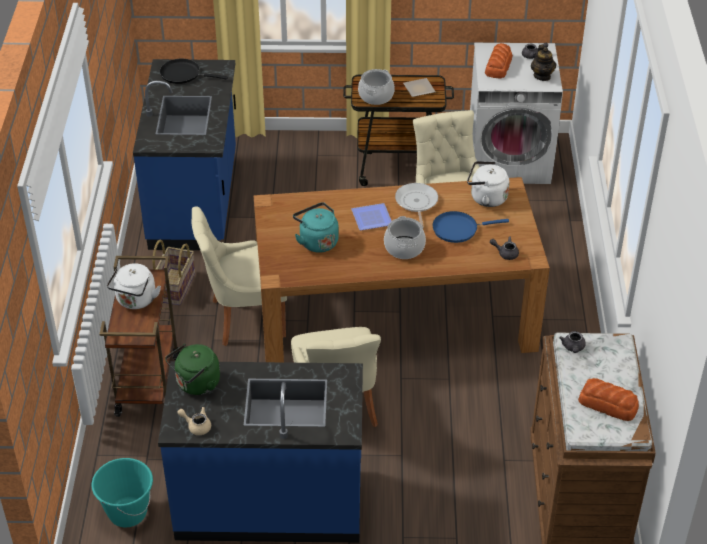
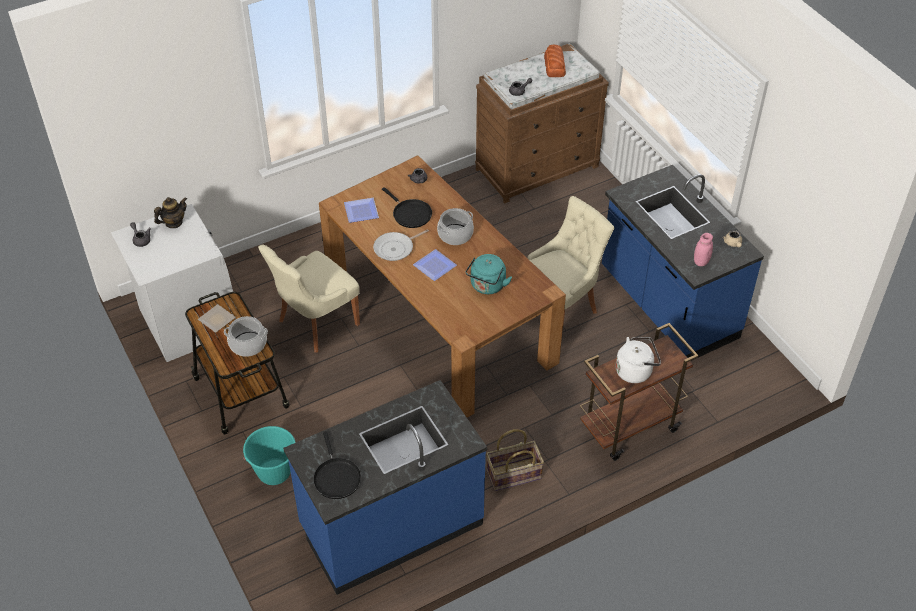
camera: 120 degrees left, 5 degrees up
turquoise bucket [92,458,153,527] -> turquoise bucket moved to [243,426,296,485]
green kettle [165,344,220,395] -> pink jar [694,233,713,266]
beige chair [192,206,287,346] -> none
blue frying pan [432,211,509,243] -> black frying pan [382,187,432,228]
white kettle [467,161,509,207] -> plate [344,198,379,223]
bread [485,43,513,78] -> none

